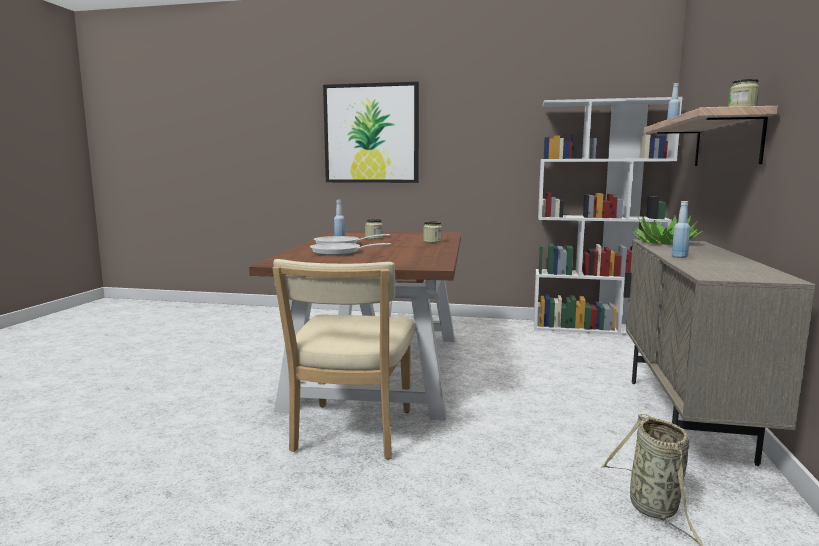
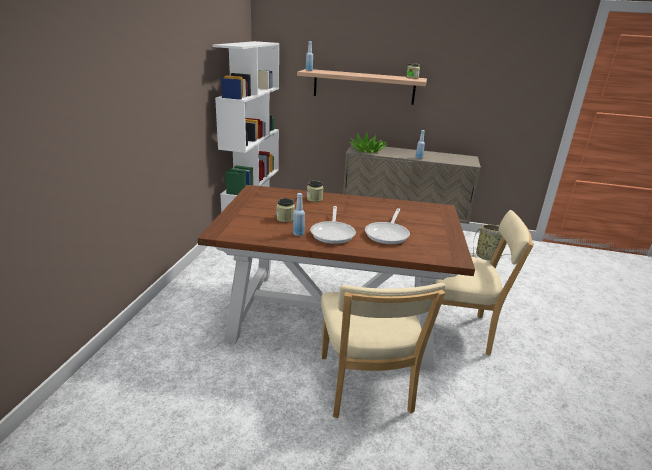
camera: 90 degrees left, 15 degrees up
picture [323,82,419,183] -> none
none -> beige chair [321,283,446,418]

